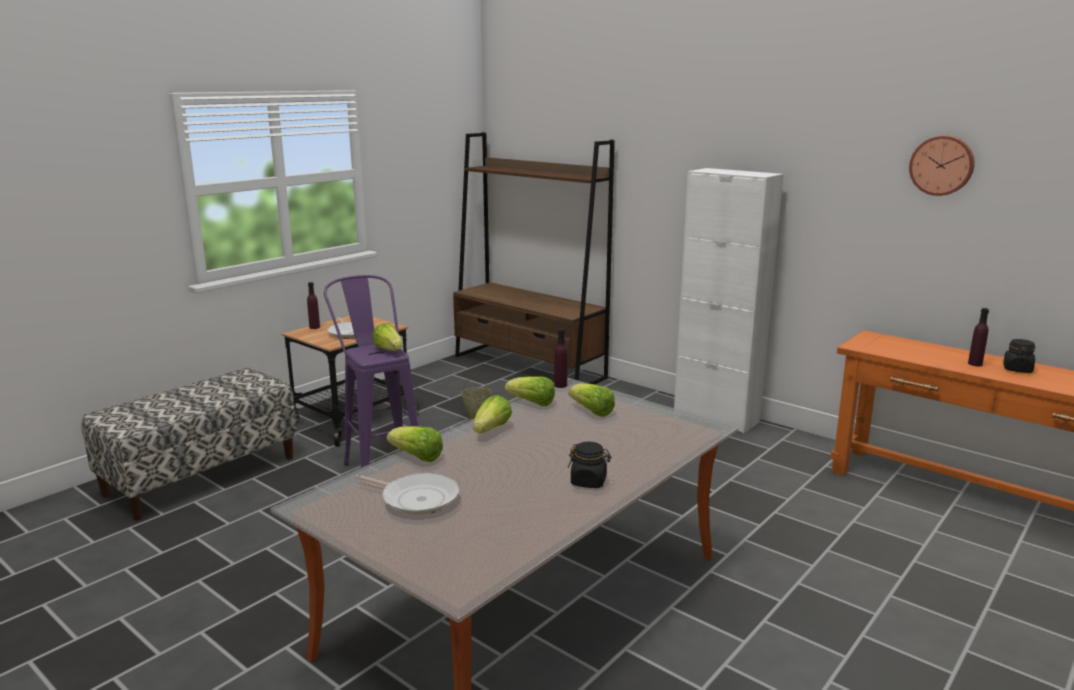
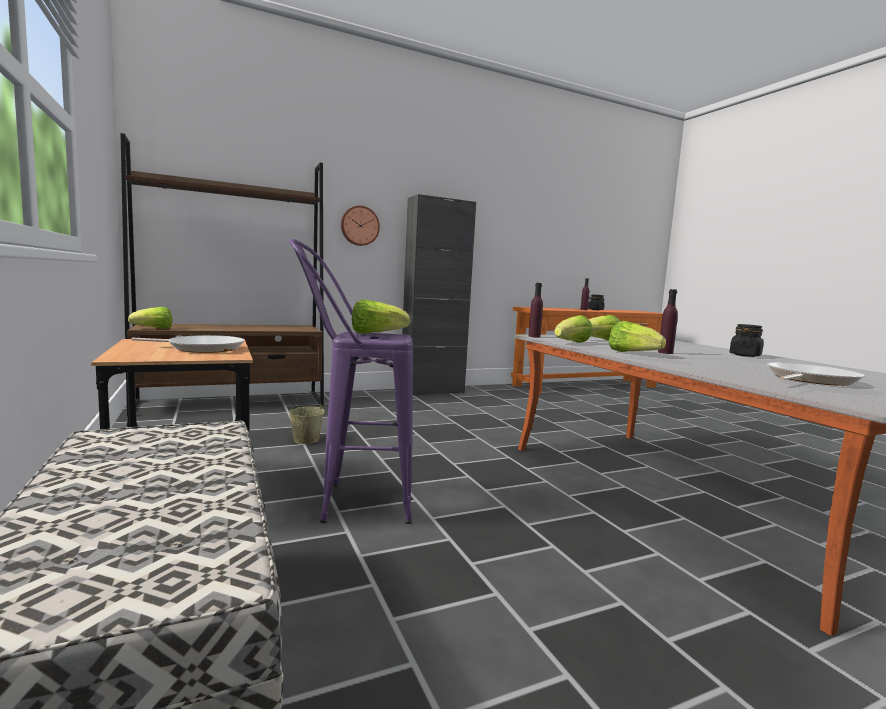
camera: 65 degrees left, 10 degrees down
purple bottle [307,282,320,329] -> purple bottle moved to [658,289,678,354]
lettuce [387,426,443,462] -> lettuce moved to [128,307,172,329]
white cabinet [674,168,784,434] -> black cabinet [402,194,476,395]
wall clock [909,135,975,196] -> wall clock moved to [341,206,380,246]

